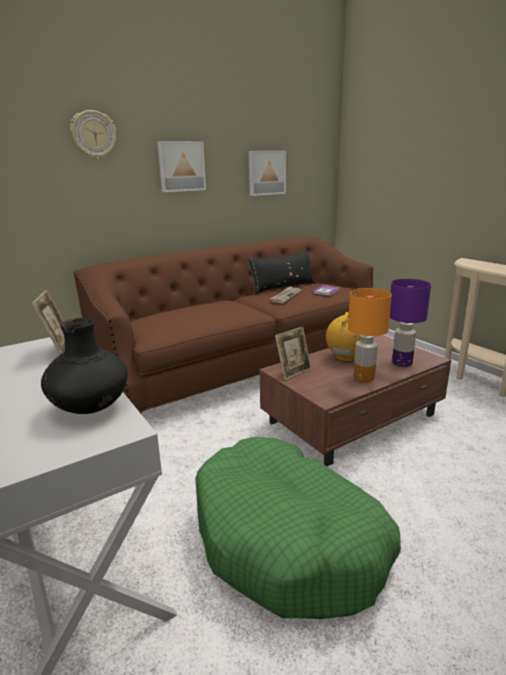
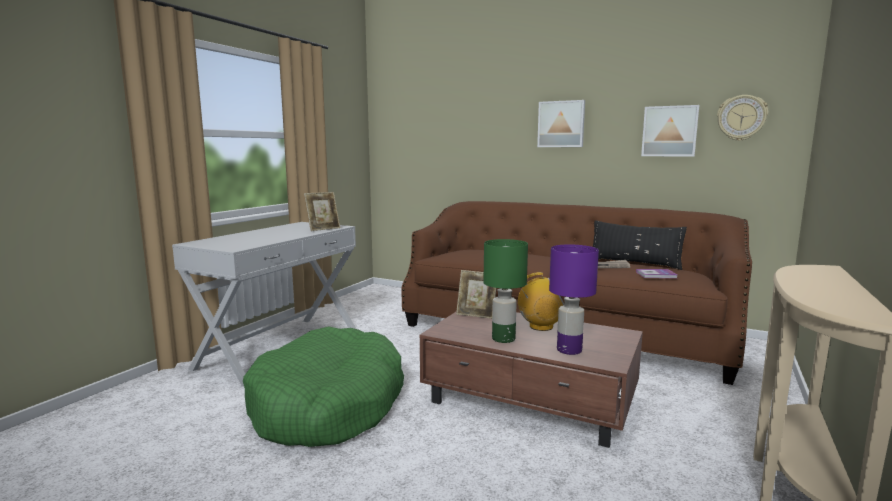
camera: 60 degrees right, 10 degrees down
black vase [41,318,128,414] -> none
wall clock [70,110,117,159] -> wall clock moved to [717,95,769,141]
orange table lamp [348,288,392,382] -> green table lamp [483,239,528,343]

